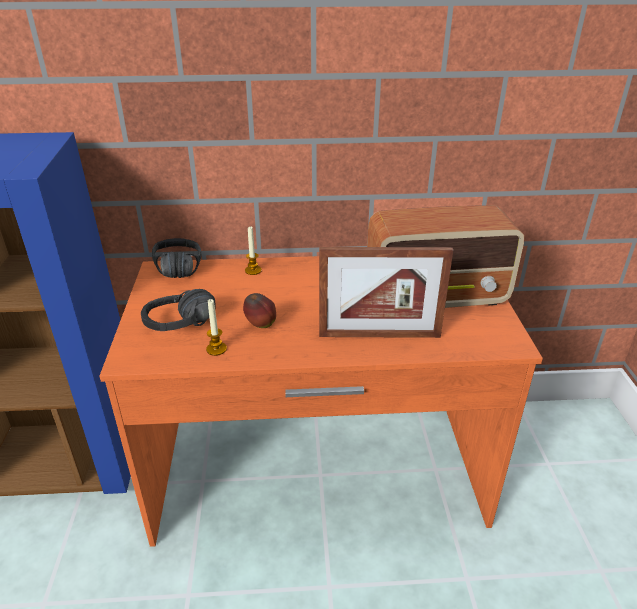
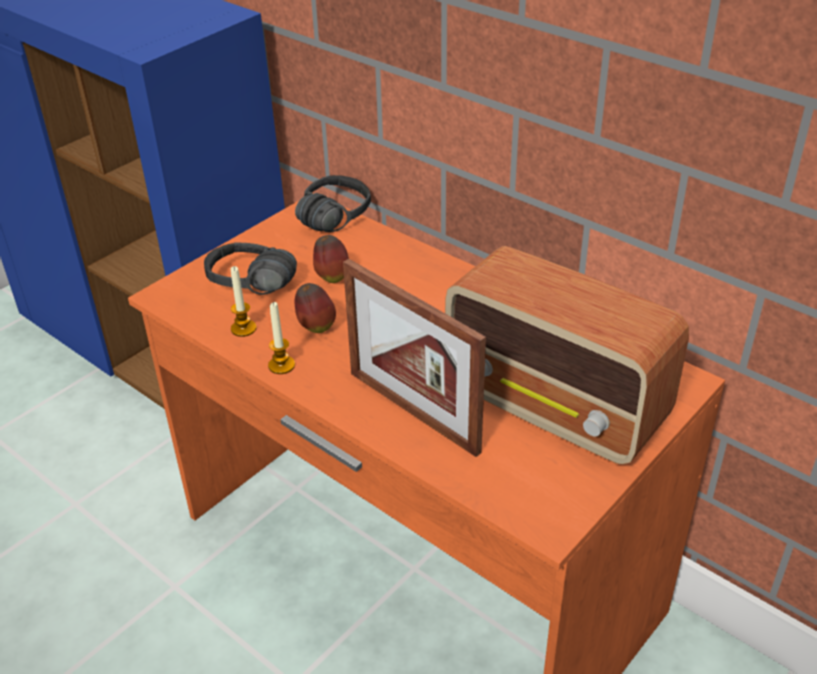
camera: 45 degrees right, 5 degrees up
candle [245,226,262,275] -> candle moved to [268,302,295,374]
none -> apple [313,235,349,283]

